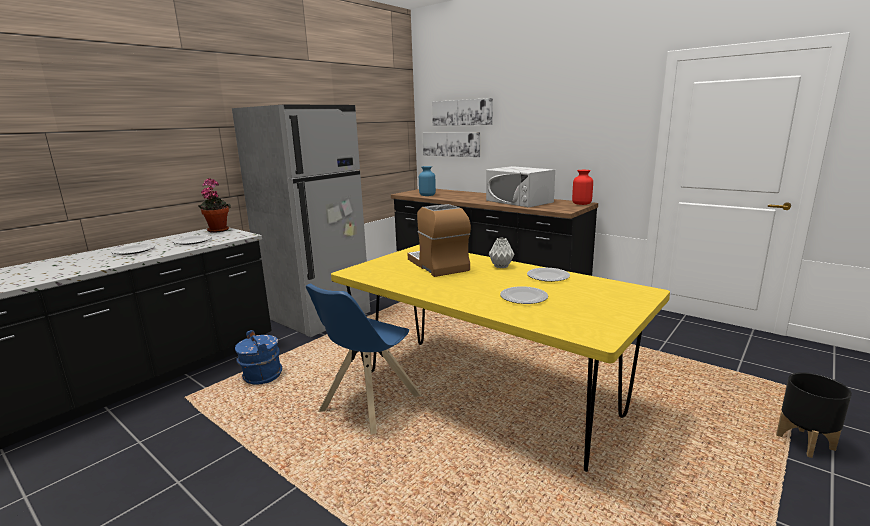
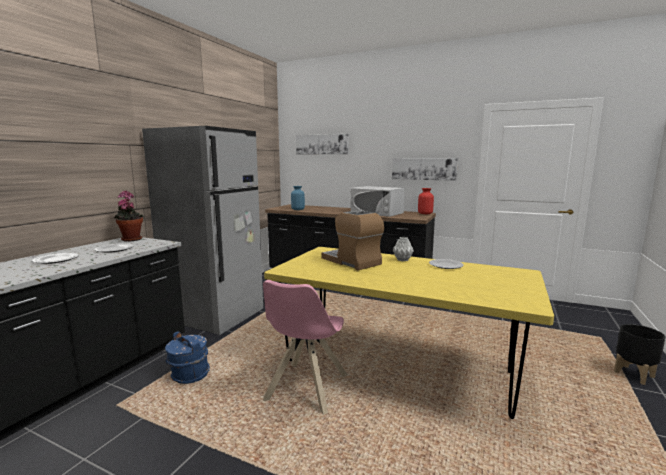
camera: 15 degrees left, 5 degrees down
blue chair [306,284,421,435] -> pink chair [263,280,347,415]
picture [423,132,480,157] -> picture moved to [392,158,458,181]
plate [500,286,548,304] -> none

